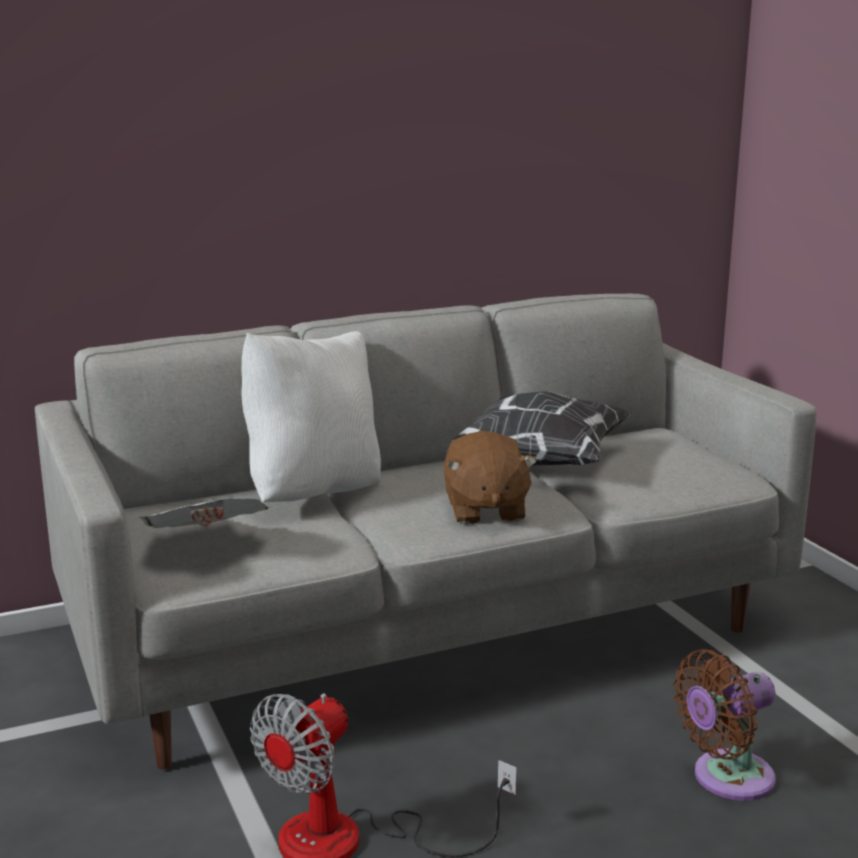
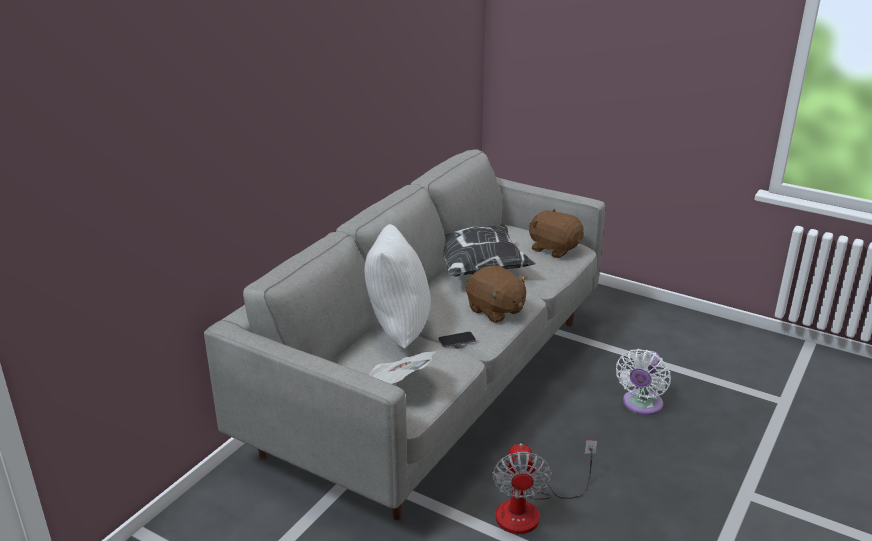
camera: 35 degrees left, 10 degrees up
brown fan [673,649,776,801] -> white fan [616,349,671,415]
none -> phone [438,332,476,347]
none -> brown plush toy [529,208,584,258]

